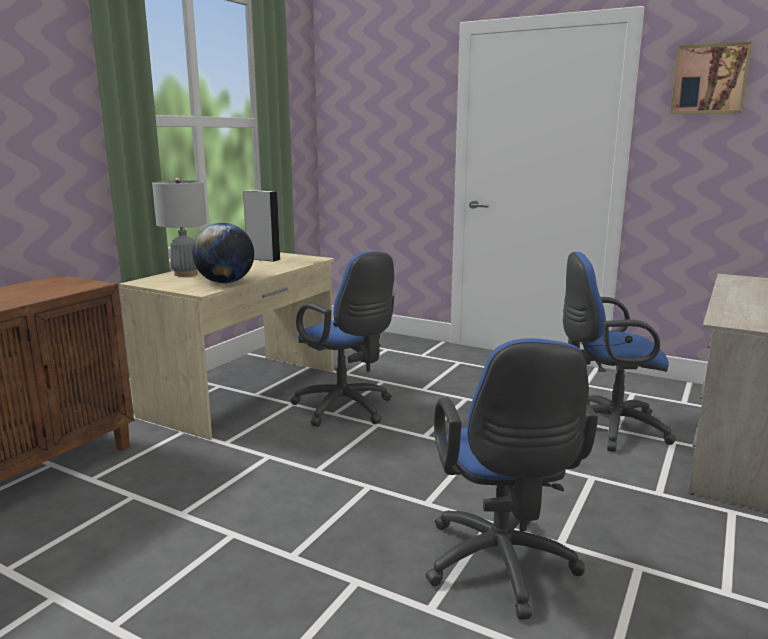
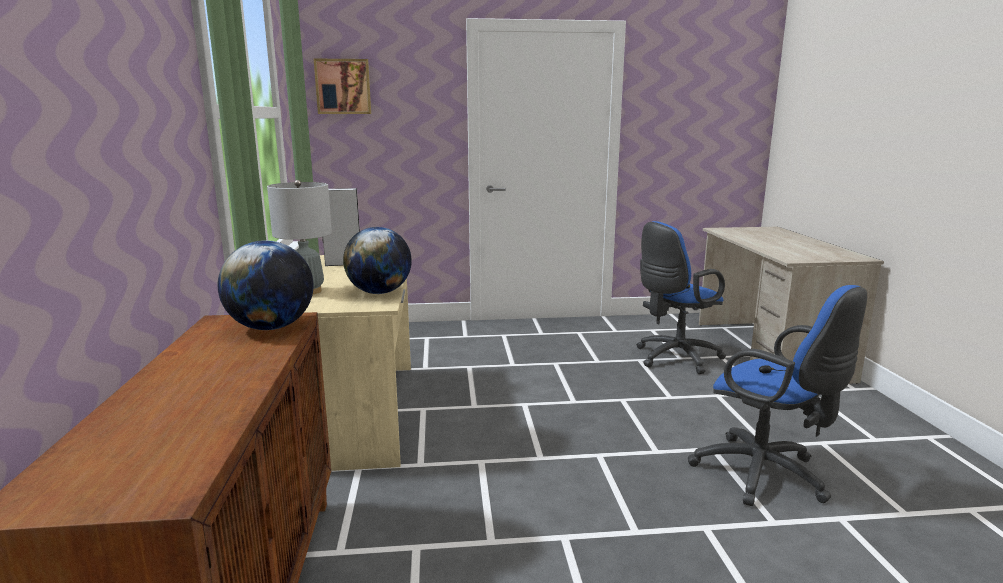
camera: 35 degrees left, 0 degrees up
blue office chair [290,251,394,427] -> none
picture [670,42,752,114] -> picture moved to [314,59,371,114]
none -> globe [218,240,313,330]

